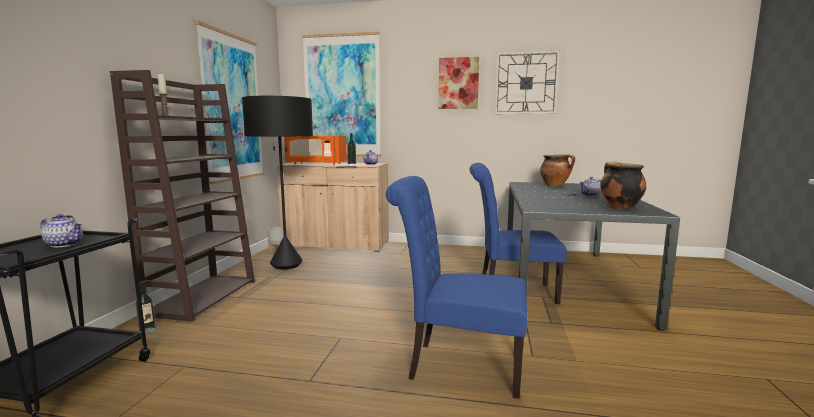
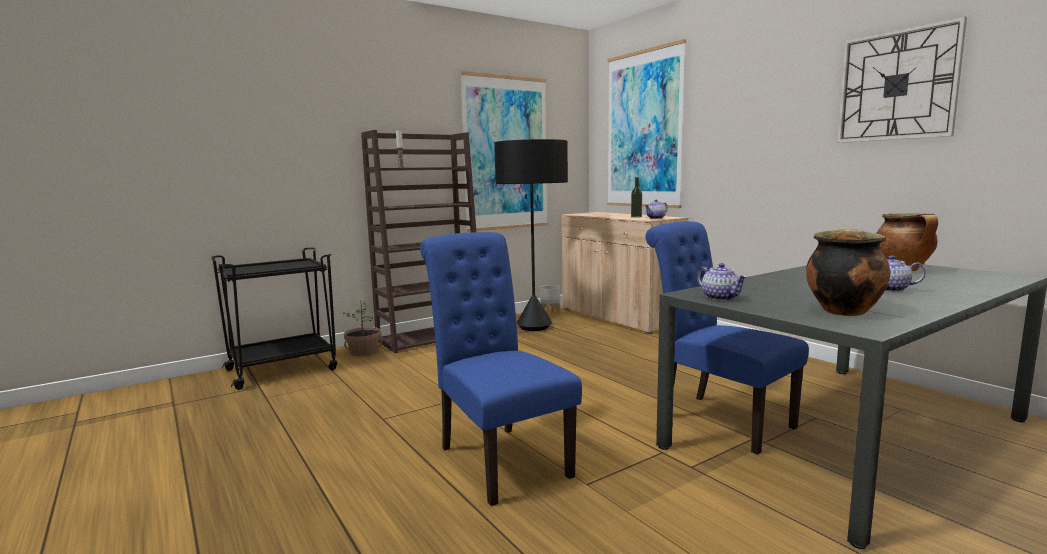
camera: 45 degrees right, 0 degrees up
teapot [41,214,83,247] -> teapot moved to [697,263,747,301]
bottle [136,281,156,334] -> potted plant [342,300,382,356]
orange microwave [284,135,347,165] -> none
picture [439,57,479,109] -> none

